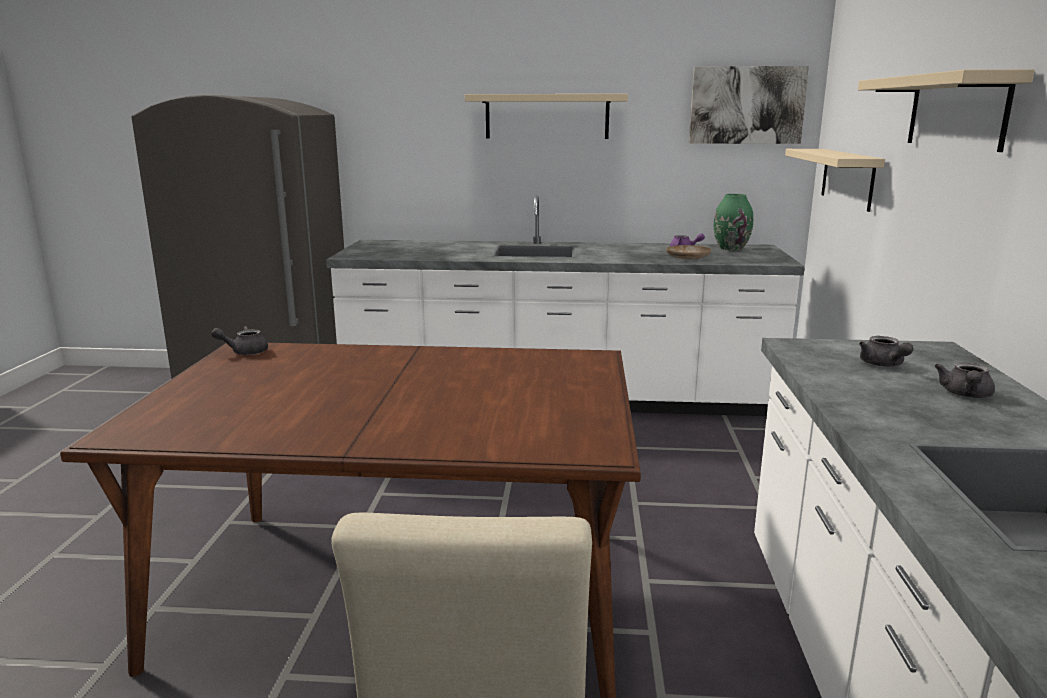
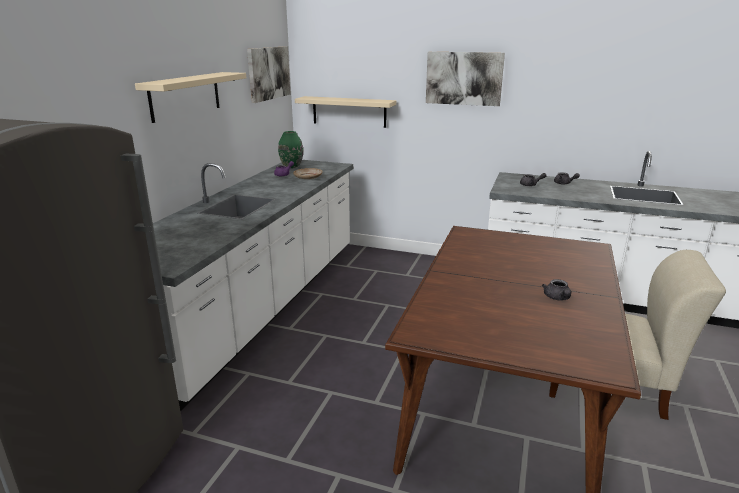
camera: 75 degrees left, 5 degrees up
grey teapot [211,326,268,355] -> grey teapot moved to [542,279,571,300]
beige shelf [858,69,1035,152] -> picture [426,52,505,106]

